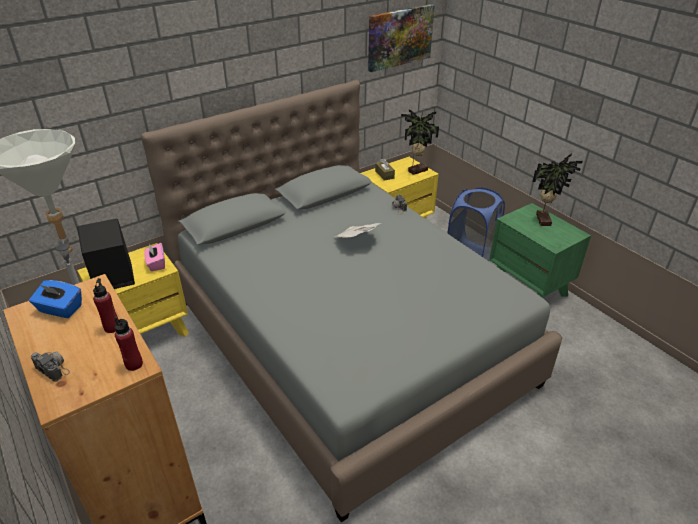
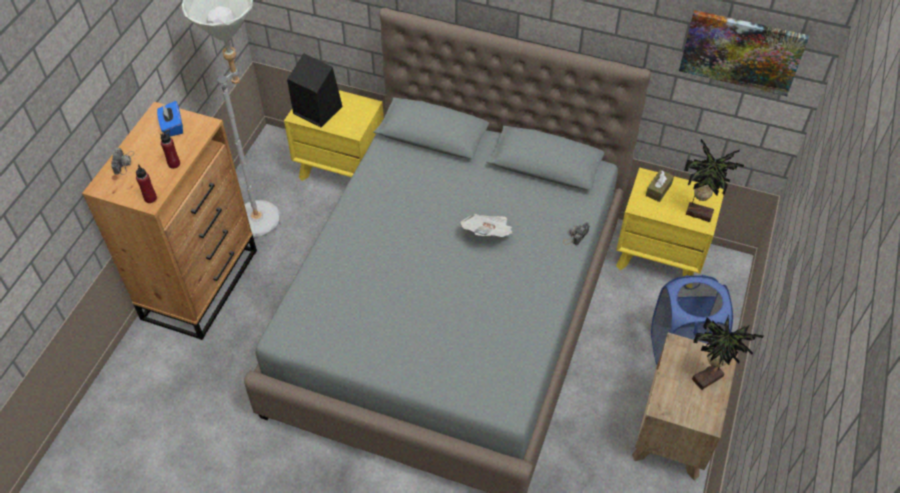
camera: 55 degrees right, 15 degrees up
pink tissue box [144,243,165,271] -> none
green nightstand [489,203,591,298] -> brown nightstand [632,332,738,480]

